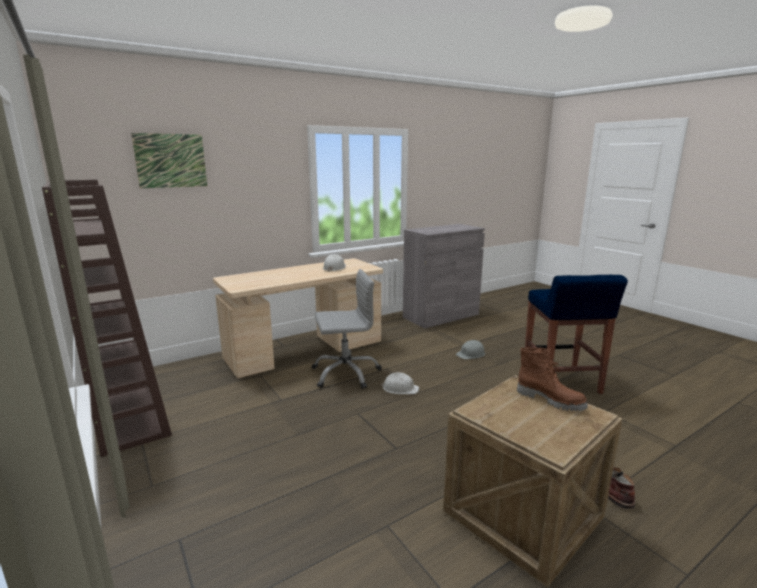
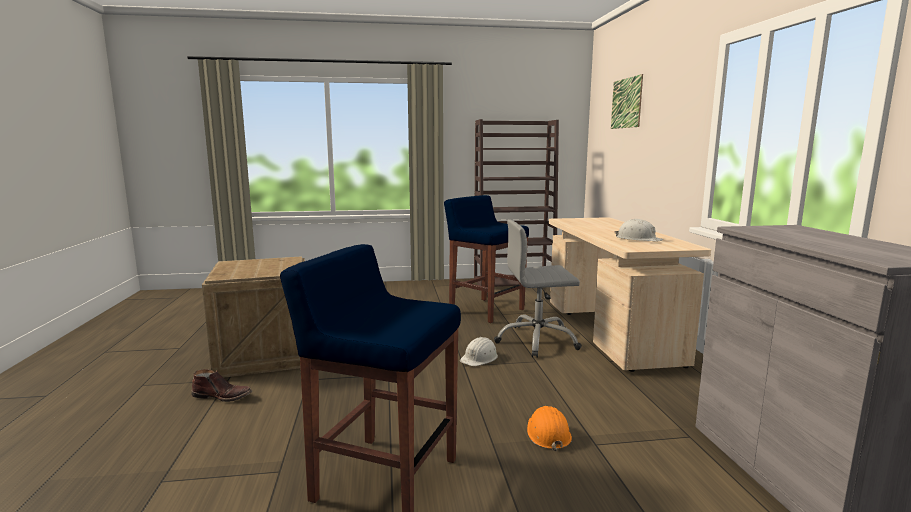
camera: 115 degrees right, 5 degrees down
grey office chair [312,269,382,389] -> grey office chair turned 75 degrees clockwise [494,219,582,358]
grey hard hat [456,340,485,359] -> orange hard hat [527,406,572,452]
brown boot [517,347,588,411] -> none
none -> blue stool [444,195,529,323]

